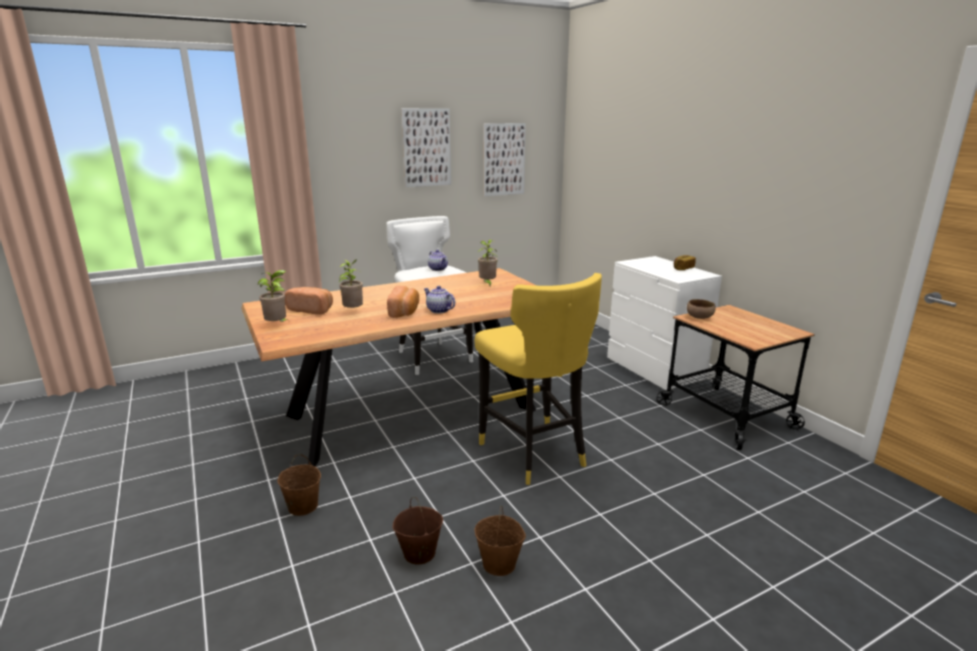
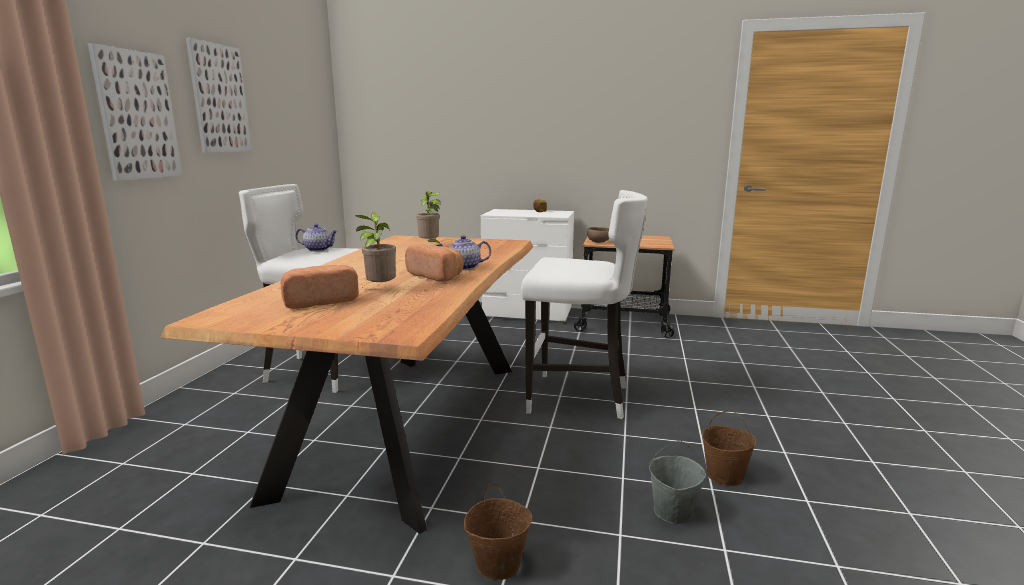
camera: 50 degrees left, 5 degrees down
potted plant [258,270,288,322] -> none
brown bucket [393,497,443,565] -> grey bucket [649,441,706,524]
yellow stool [475,273,602,485] -> white stool [521,190,648,419]
picture [484,123,526,196] -> picture moved to [88,43,183,181]

